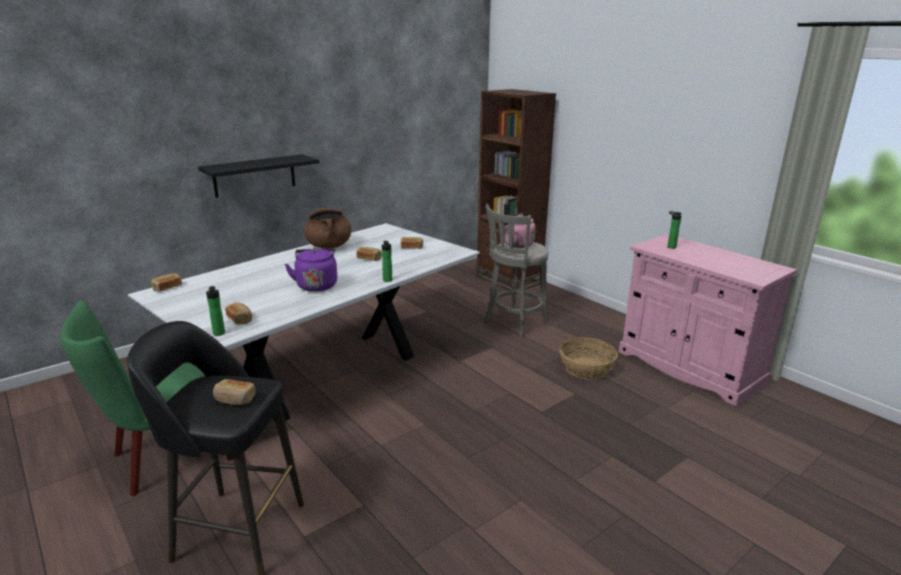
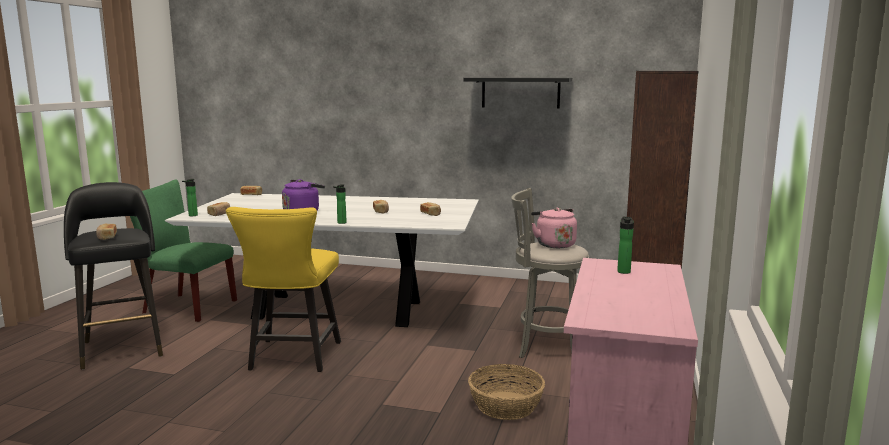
camera: 55 degrees right, 10 degrees down
black shelf [198,154,319,198] -> black shelf moved to [463,77,572,109]
brown cooking pot [304,208,352,248] -> none
none -> yellow chair [226,207,341,372]

